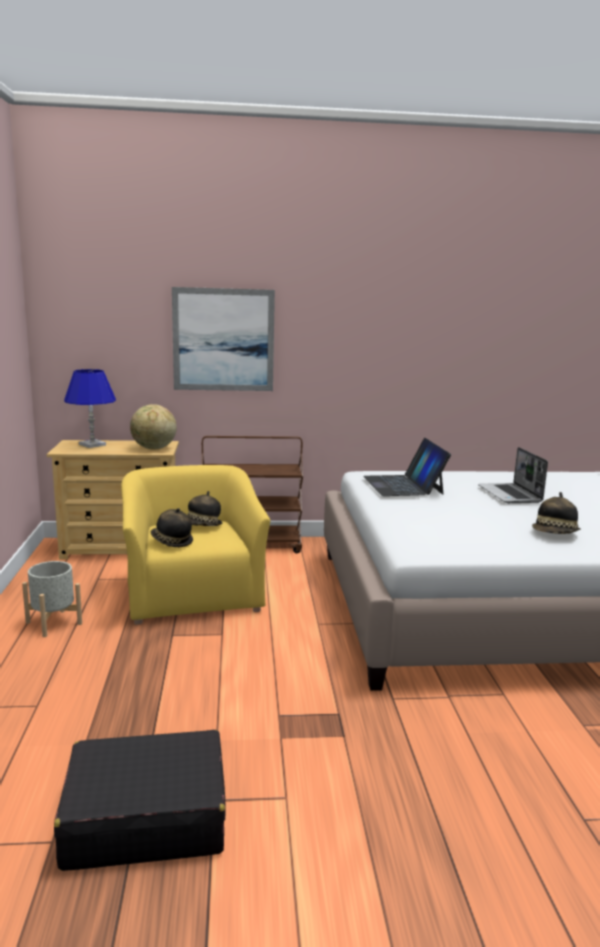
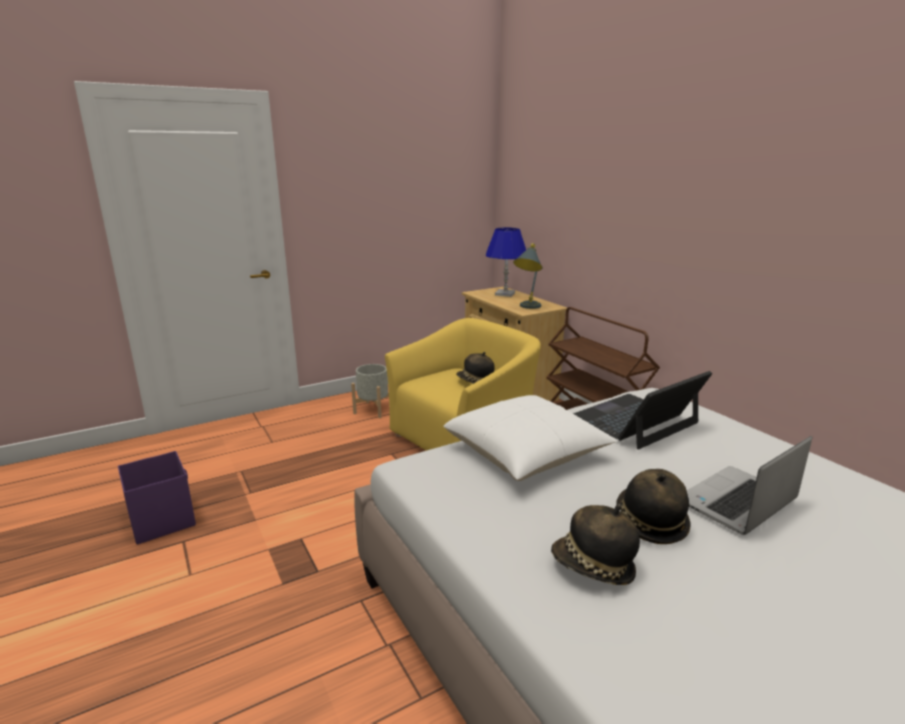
camera: 65 degrees right, 5 degrees up
black suitcase [54,730,225,871] -> purple storage box [118,451,196,544]
globe [130,404,177,450] -> grey table lamp [513,243,542,309]
hat [151,508,193,547] -> hat moved to [616,469,691,544]
picture [172,287,275,391] -> none
none -> white pillow [443,395,618,481]

